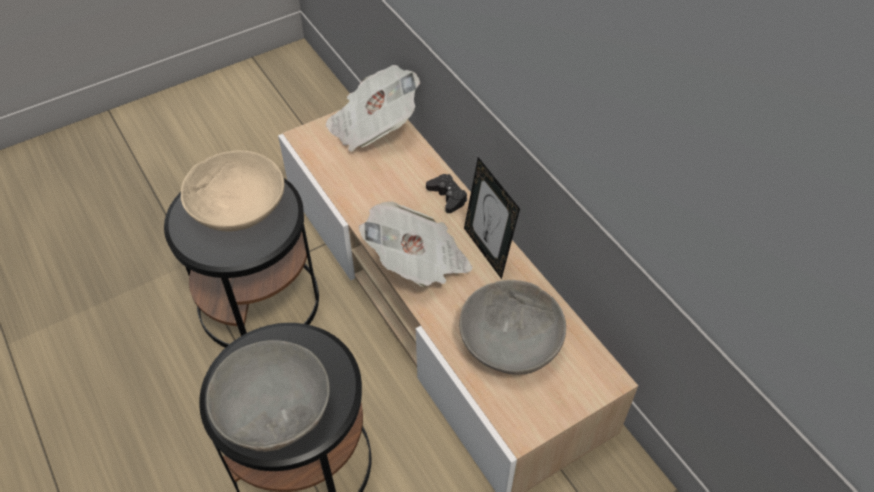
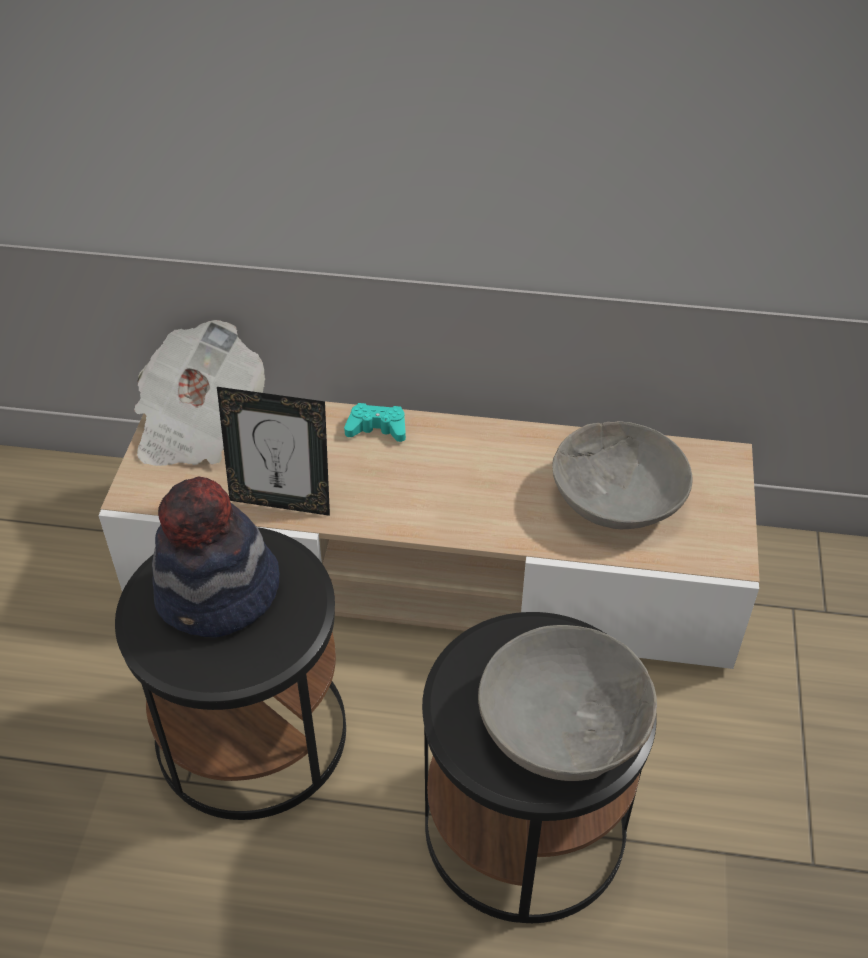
camera: 50 degrees left, 5 degrees down
beige bowl [181,151,284,232] -> hat [152,477,280,638]
newspaper [359,201,473,287] -> none
black game controller [426,174,467,213] -> turquoise game controller [344,403,406,442]
picture frame [464,157,520,279] -> picture frame moved to [217,387,330,516]

